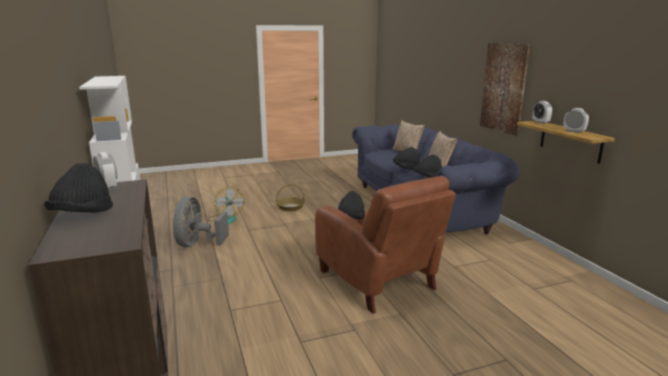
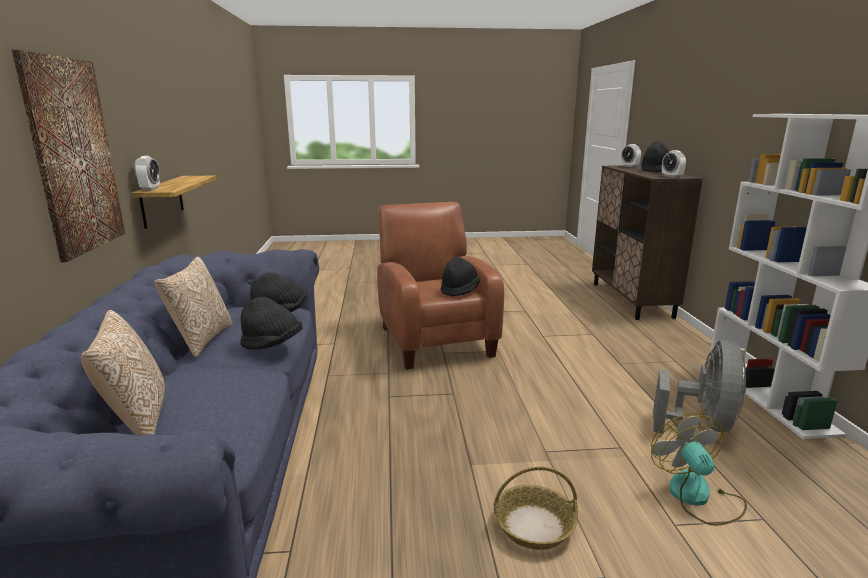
camera: 165 degrees left, 0 degrees up
alarm clock [564,108,589,133] -> alarm clock moved to [621,144,641,167]

